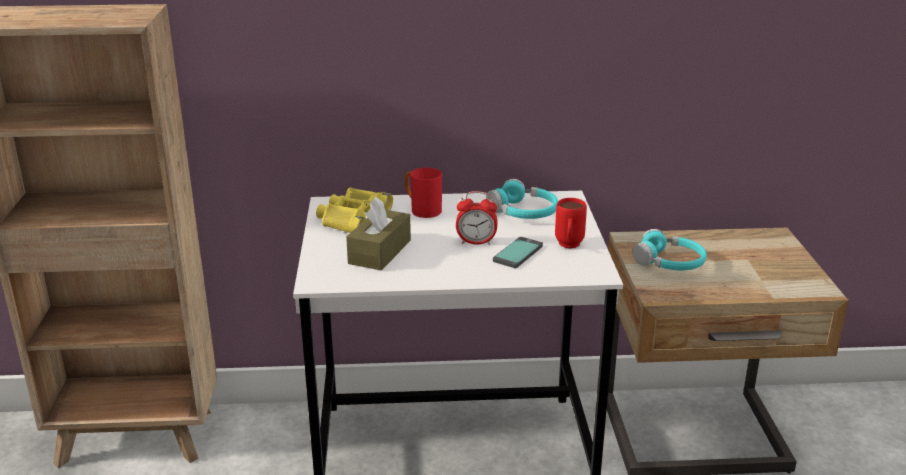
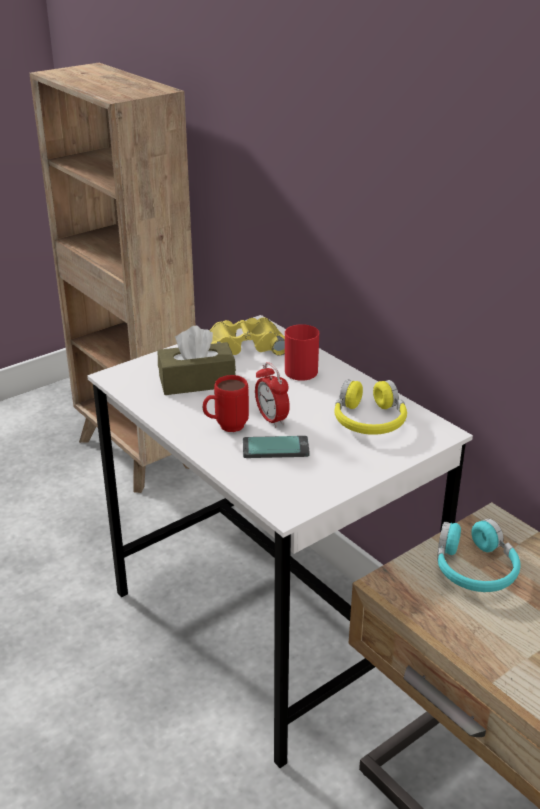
camera: 55 degrees right, 5 degrees up
turquoise headphones [486,179,558,219] -> yellow headphones [334,380,407,435]
red mug [555,198,587,248] -> red mug moved to [203,375,249,432]

